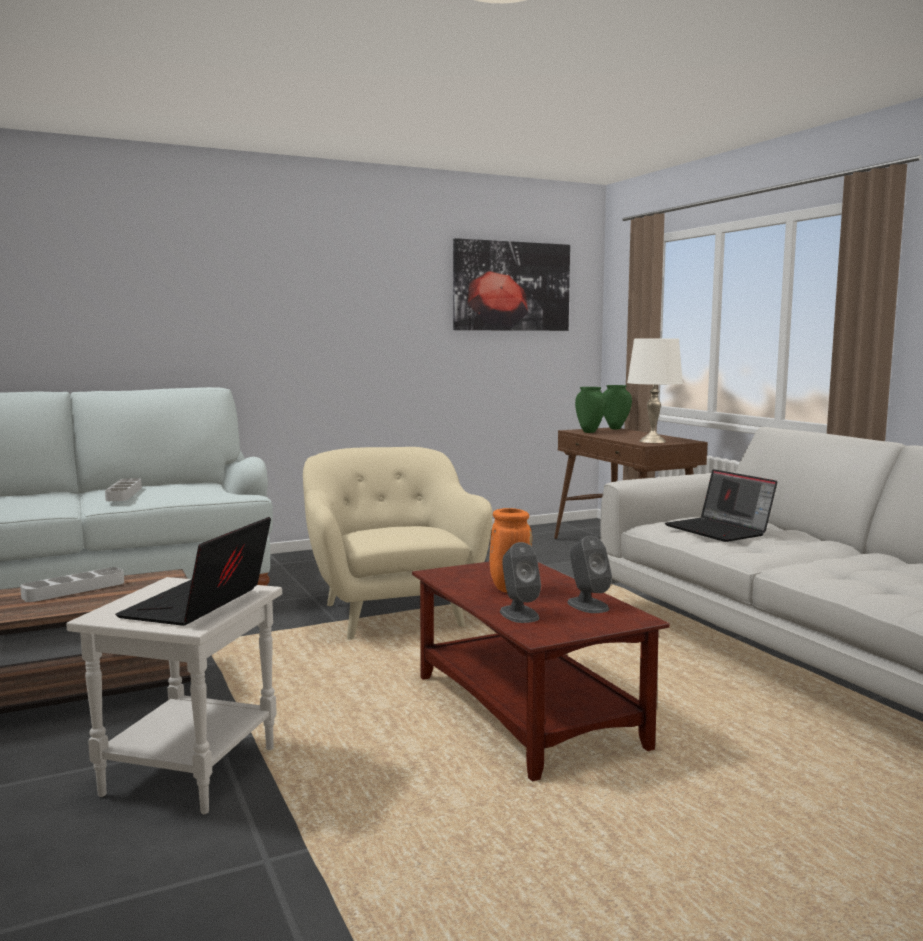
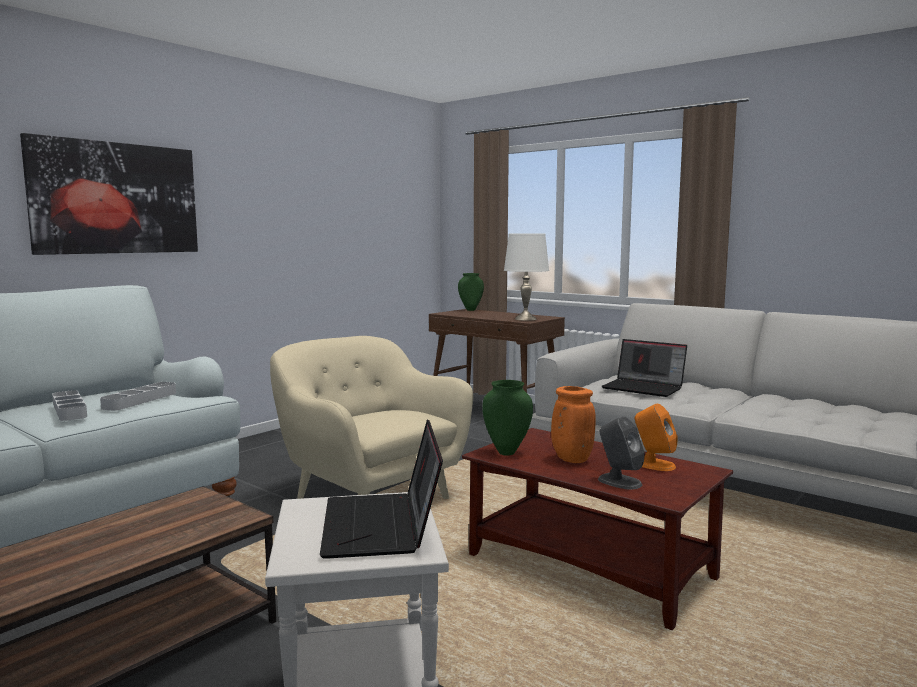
camera: 25 degrees left, 0 degrees up
grey tray [20,567,124,602] -> grey tray moved to [100,382,176,411]
picture [453,238,570,331] -> picture moved to [20,133,198,255]
grey speaker [567,535,612,613] -> orange speaker [635,404,678,471]
green vase [575,387,605,433] -> green vase moved to [482,380,533,456]

